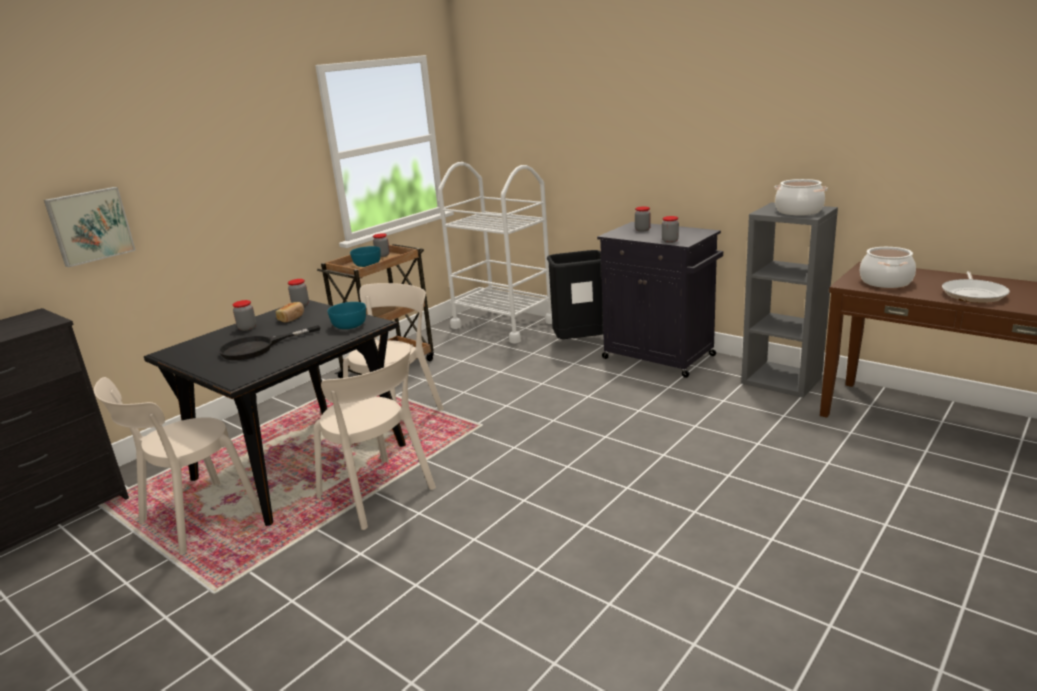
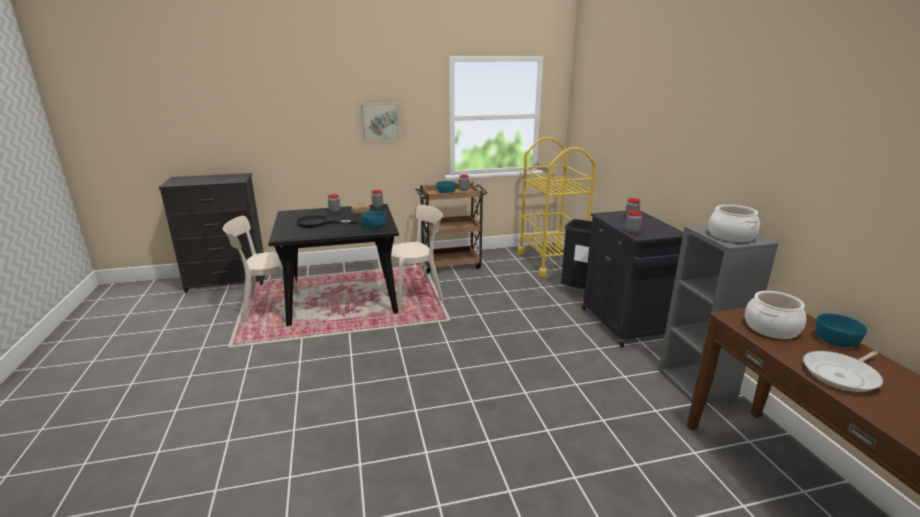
camera: 35 degrees right, 0 degrees up
picture [44,187,136,267] -> picture moved to [361,103,400,141]
beige chair [314,344,436,530] -> none
white cart [438,162,552,344] -> yellow cart [517,137,596,277]
none -> turquoise bowl [816,313,868,348]

